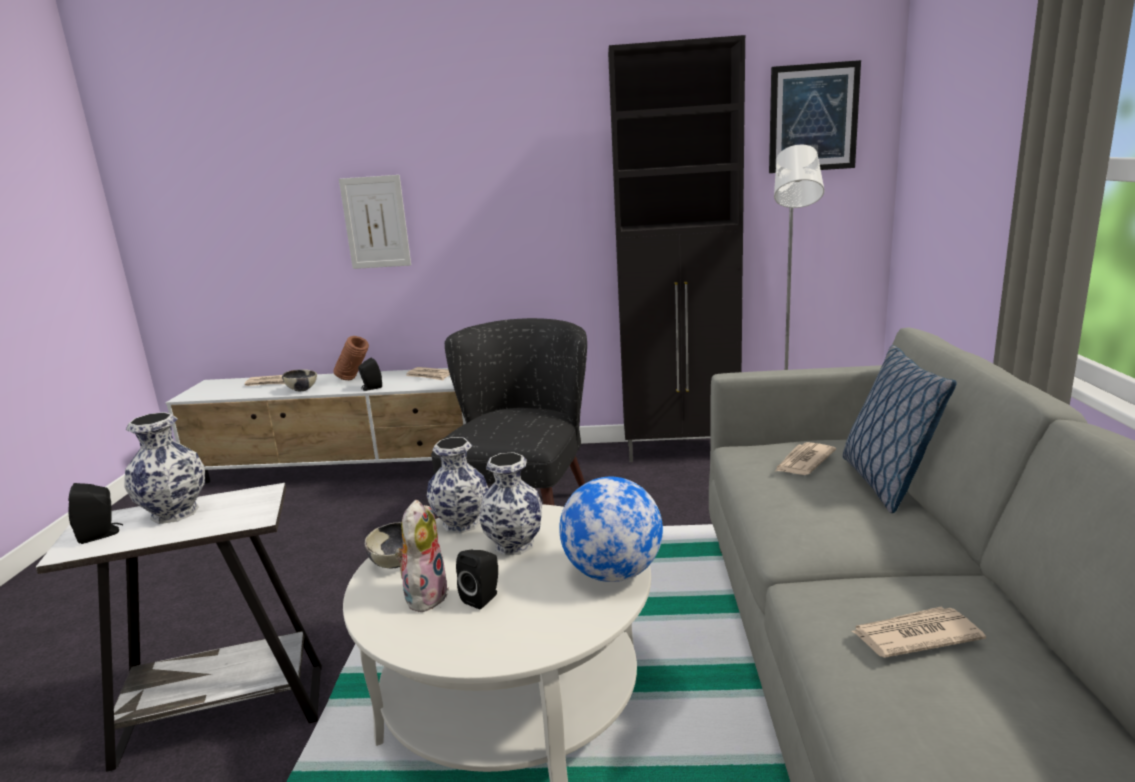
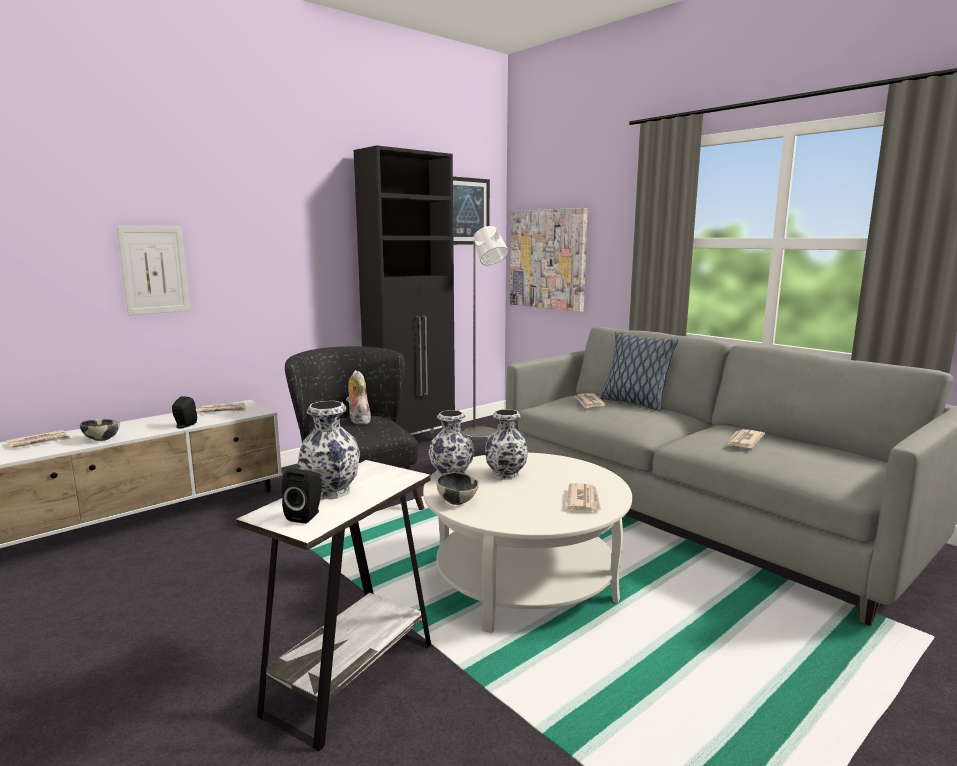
camera: 45 degrees left, 5 degrees down
brown vase [333,336,369,380] -> none
plush toy [395,500,449,612] -> plush toy moved to [346,370,372,425]
black speaker [456,549,498,609] -> none
globe [559,477,663,582] -> none
none -> picture [510,208,588,312]
none -> newspaper [567,483,601,511]

